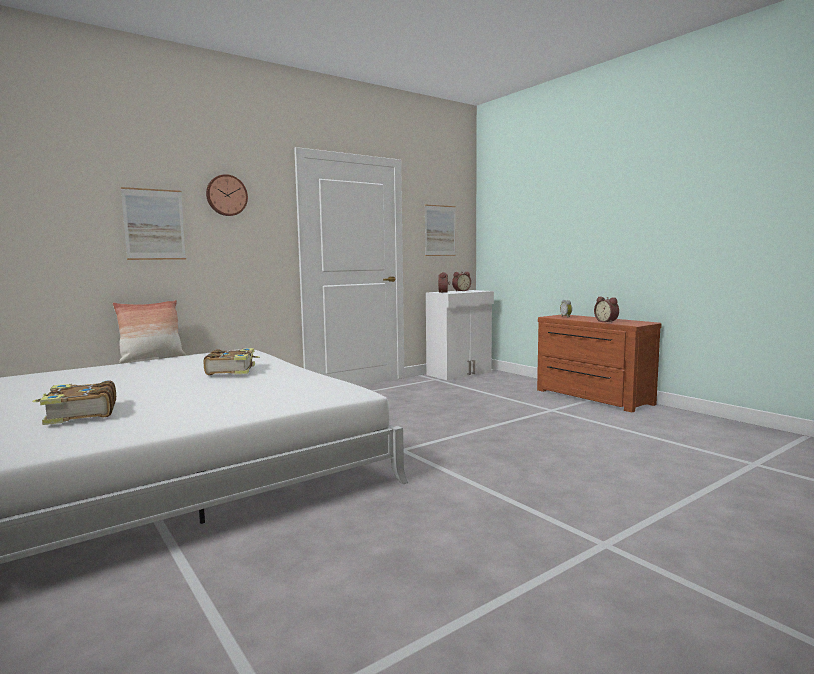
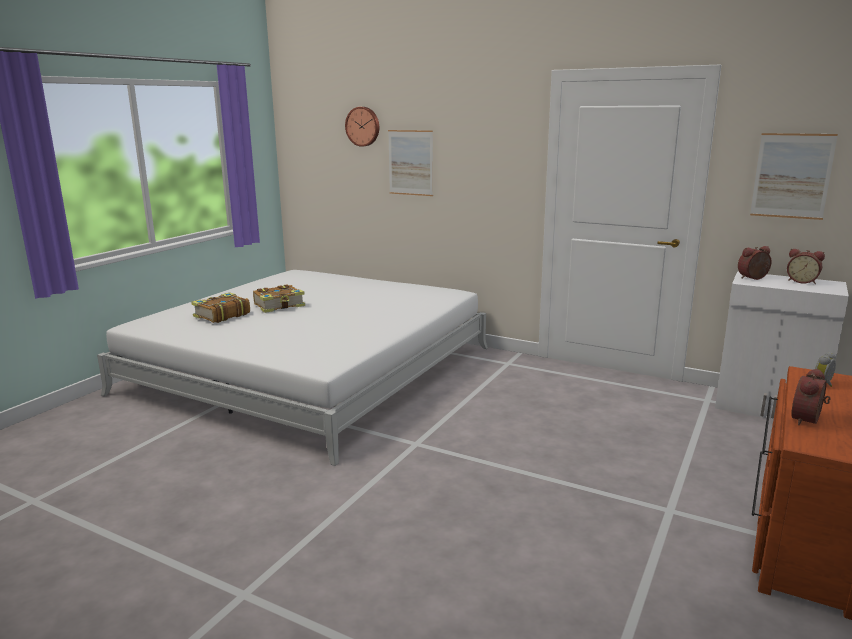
camera: 65 degrees right, 10 degrees up
pillow [112,300,185,364] -> none
book [204,348,260,375] -> book moved to [253,285,305,313]
wall clock [206,174,248,216] -> wall clock moved to [345,107,379,147]

